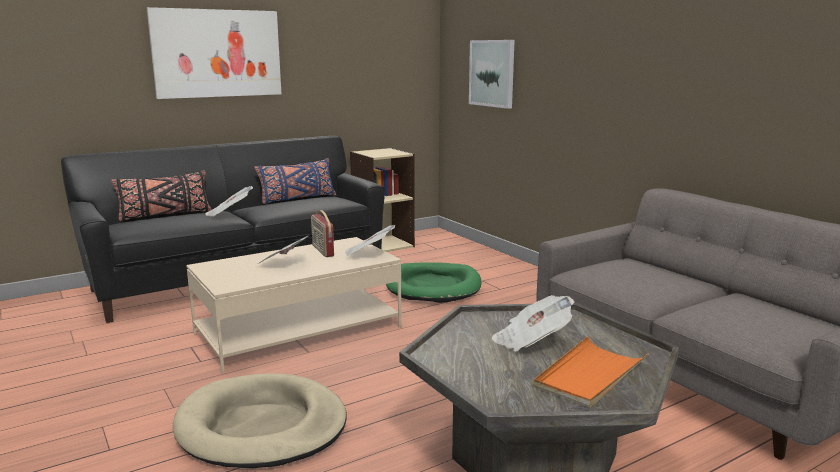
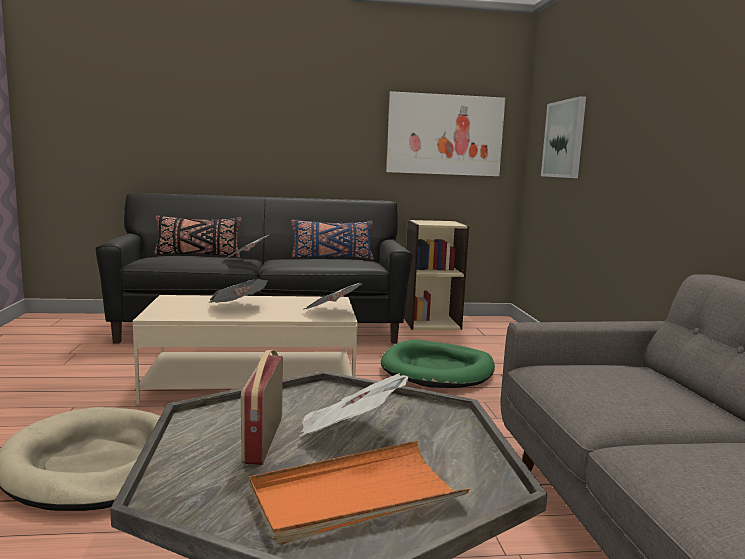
camera: 25 degrees right, 5 degrees down
picture [147,7,282,99] -> picture moved to [386,91,505,176]
radio [311,210,334,257] -> radio moved to [241,350,283,465]

